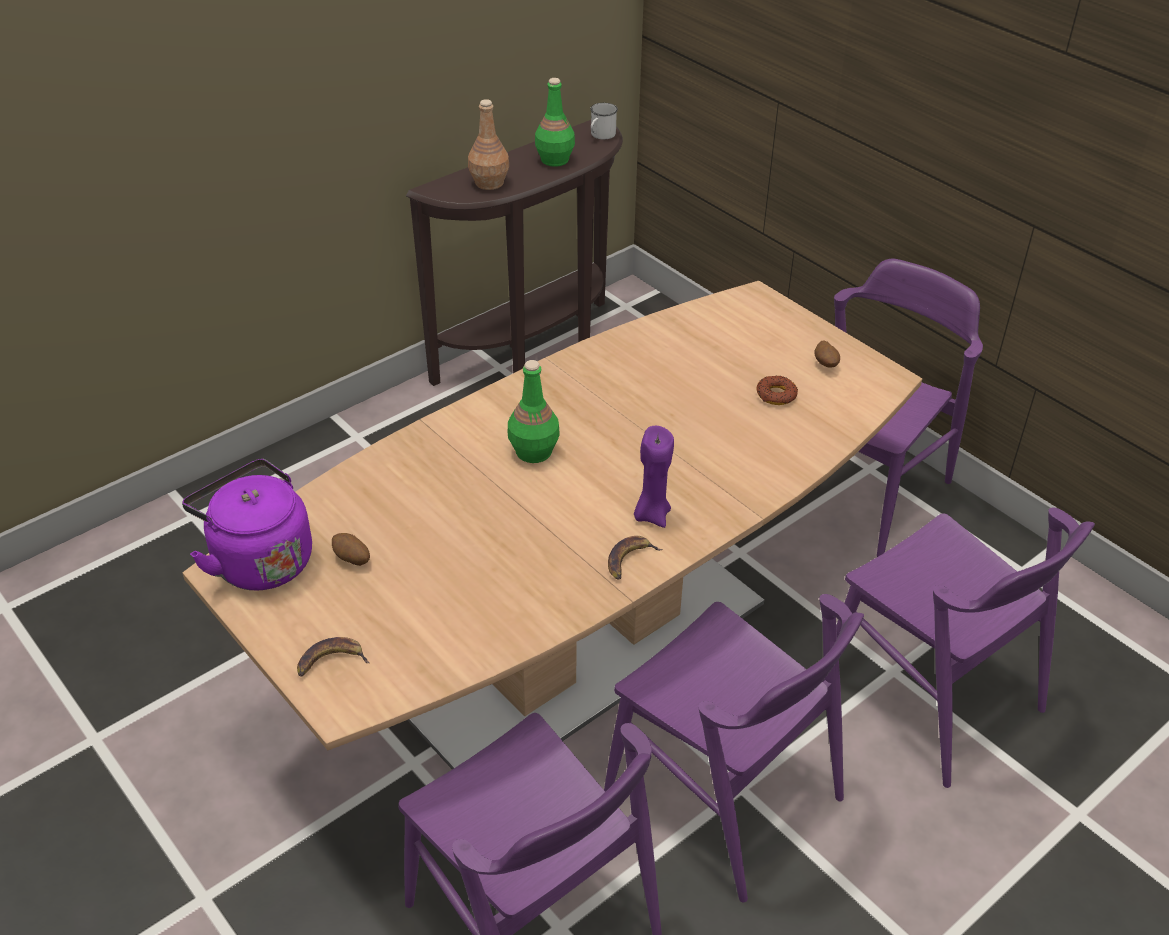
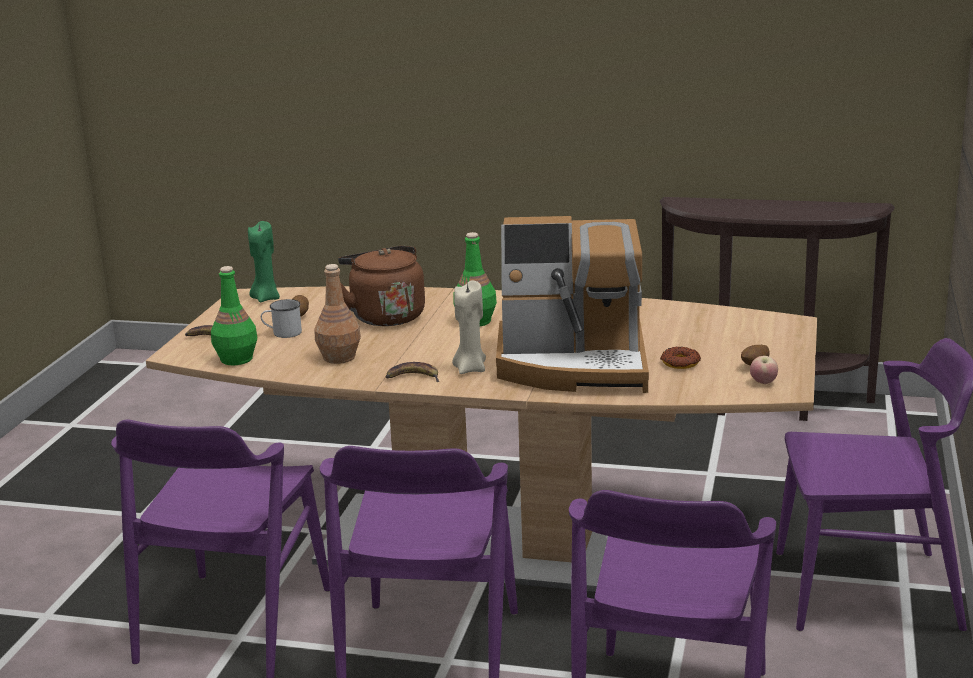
camera: 55 degrees right, 20 degrees down
purple kettle [182,459,312,590] -> green candle [248,221,280,302]
brown bottle [468,99,509,190] -> brown bottle moved to [314,264,361,364]
green bottle [535,78,575,167] -> green bottle moved to [211,266,257,365]
white mug [590,103,618,140] -> white mug moved to [261,299,302,338]
purple candle [634,426,674,528] -> beige candle [452,280,486,374]
none -> brown kettle [338,246,425,326]
none -> coffee machine [496,216,649,393]
none -> apple [750,356,778,384]

